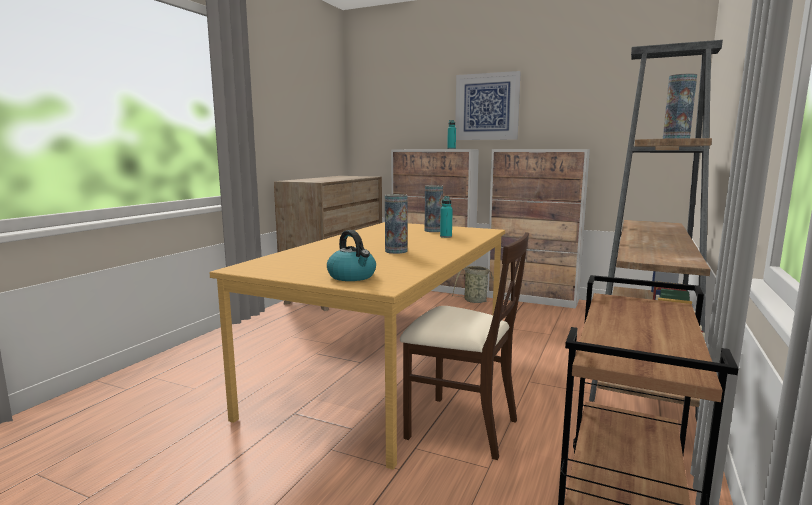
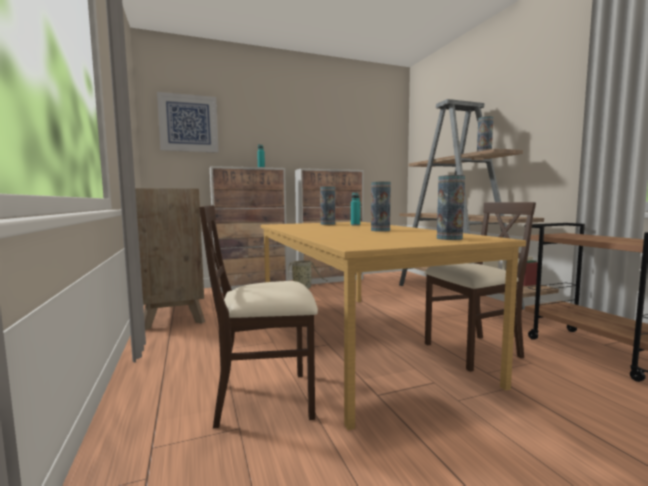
camera: 45 degrees left, 5 degrees down
kettle [327,230,376,281] -> vase [437,175,465,240]
picture [455,71,521,140] -> picture moved to [157,92,219,153]
none -> beige chair [199,205,318,428]

